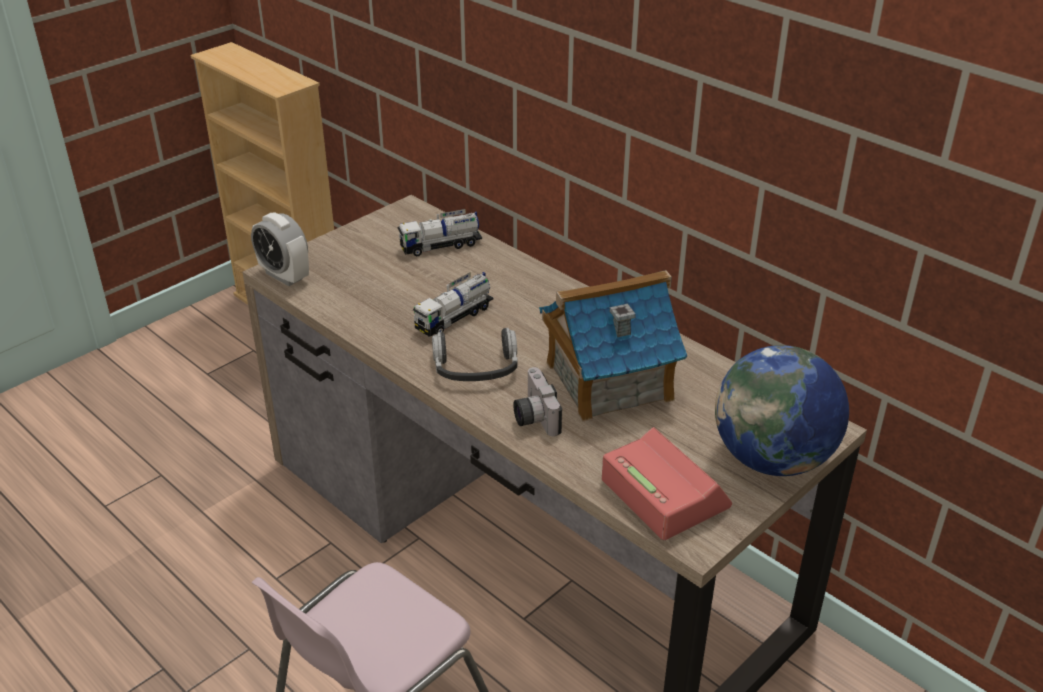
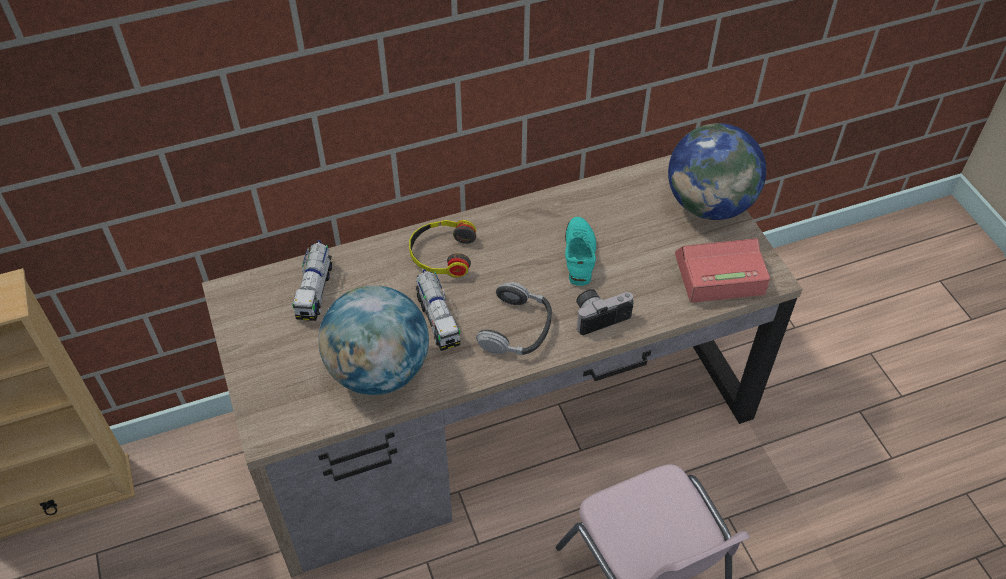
camera: 65 degrees left, 15 degrees up
alarm clock [251,212,309,286] -> none
camera [513,367,562,436] -> camera turned 150 degrees clockwise [576,289,634,335]
toy house [539,270,687,422] -> turquoise shoe [565,217,597,286]
none -> globe [318,285,429,395]
none -> headphones [409,220,476,277]

